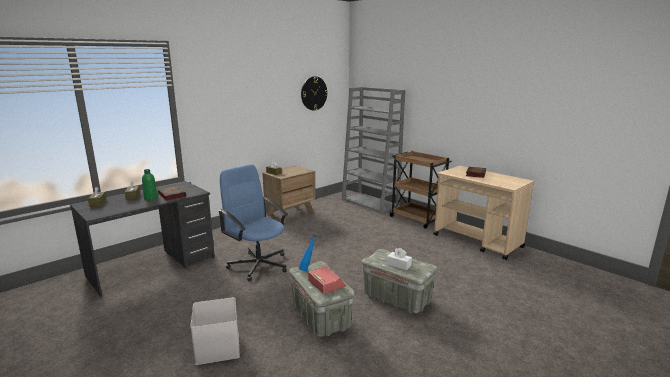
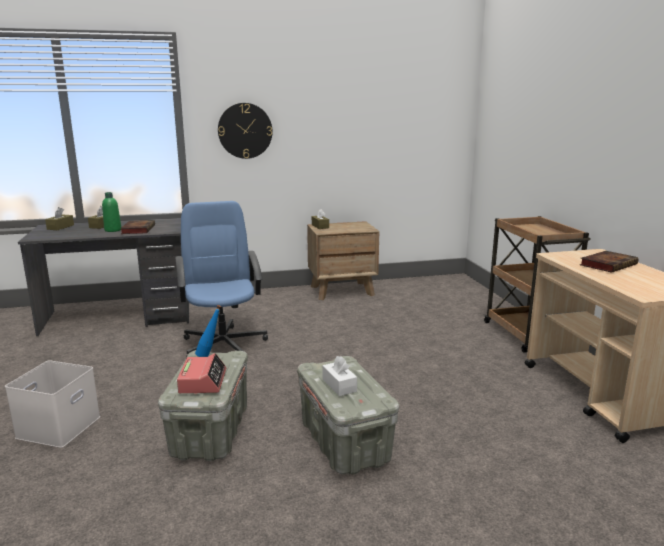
camera: 30 degrees right, 0 degrees up
wall clock [301,76,328,110] -> wall clock moved to [218,103,273,159]
grey bookcase [342,87,405,213] -> none

